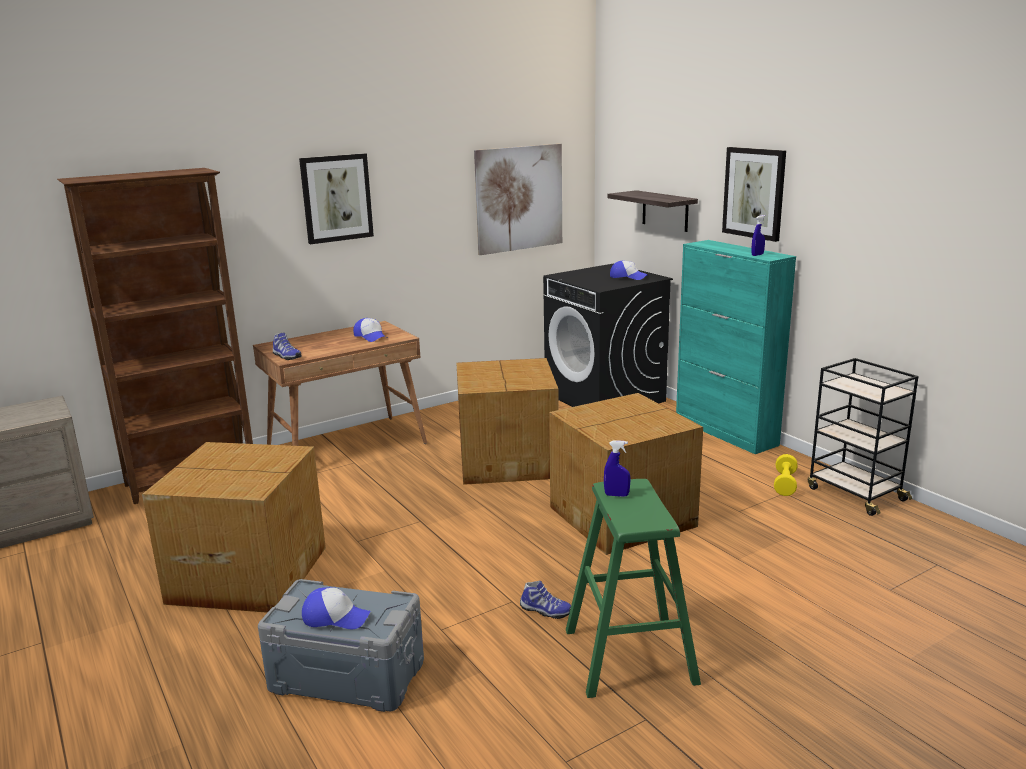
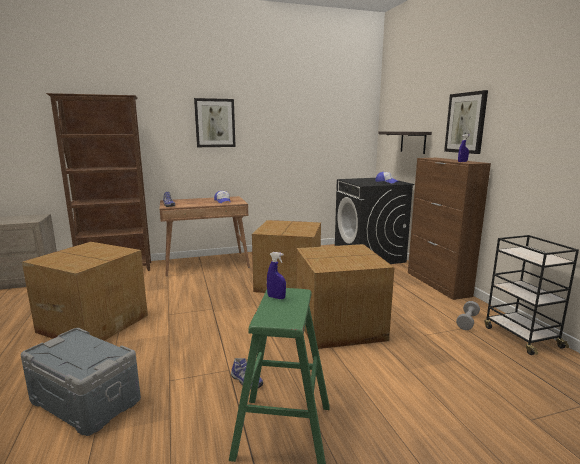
camera: 15 degrees right, 5 degrees down
cap [302,587,371,629] -> none
picture [474,144,562,255] -> none
turquoise cabinet [676,240,796,454] -> brown cabinet [408,158,491,300]
yellow dumbbell [774,454,798,496] -> grey dumbbell [456,301,480,330]

